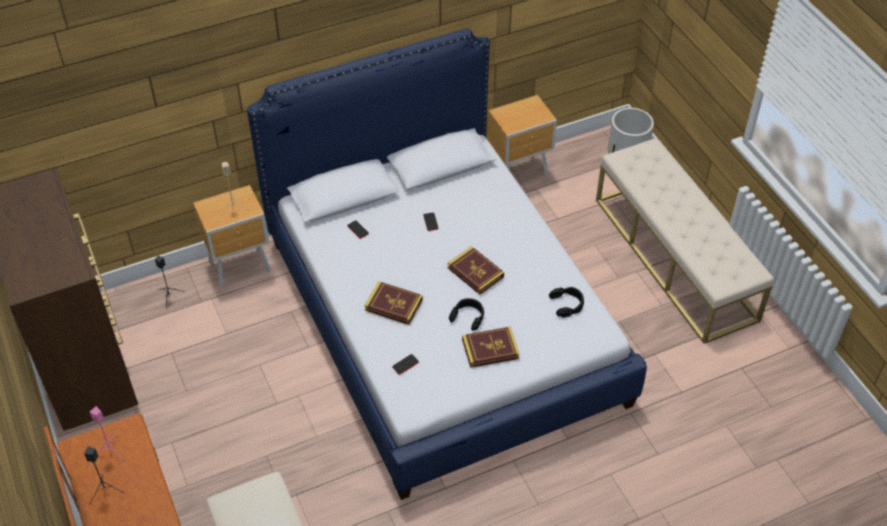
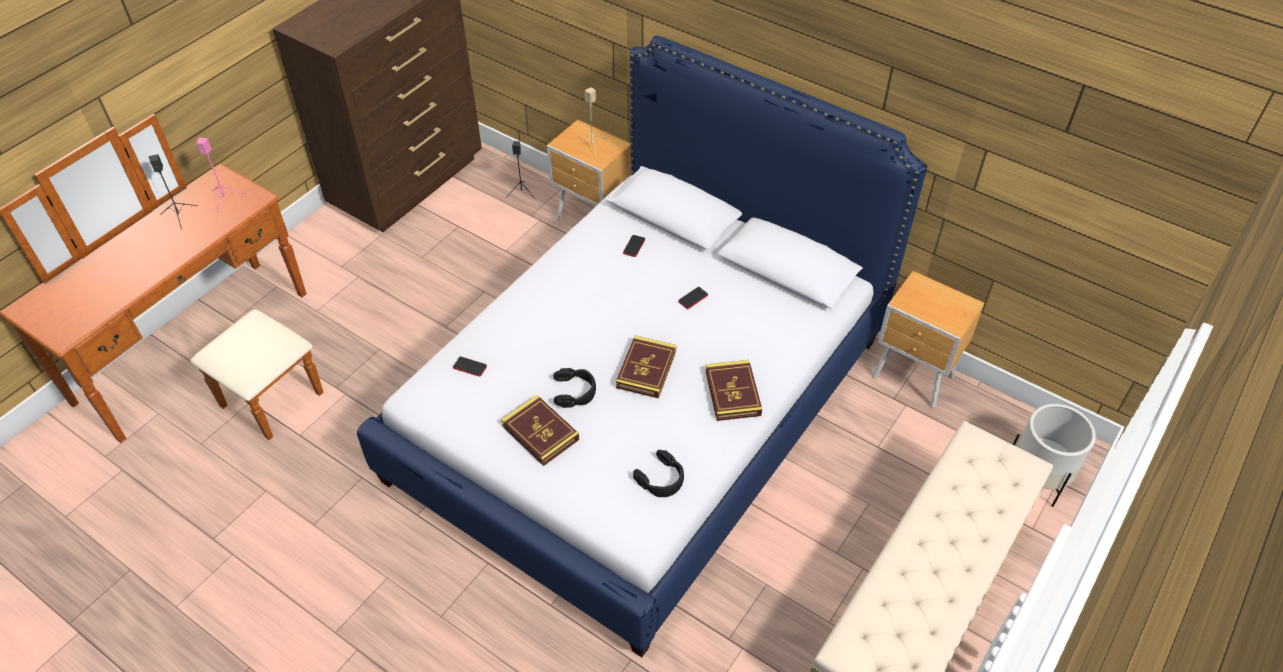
camera: 60 degrees right, 0 degrees up
book [365,281,423,325] -> book moved to [705,360,762,421]

